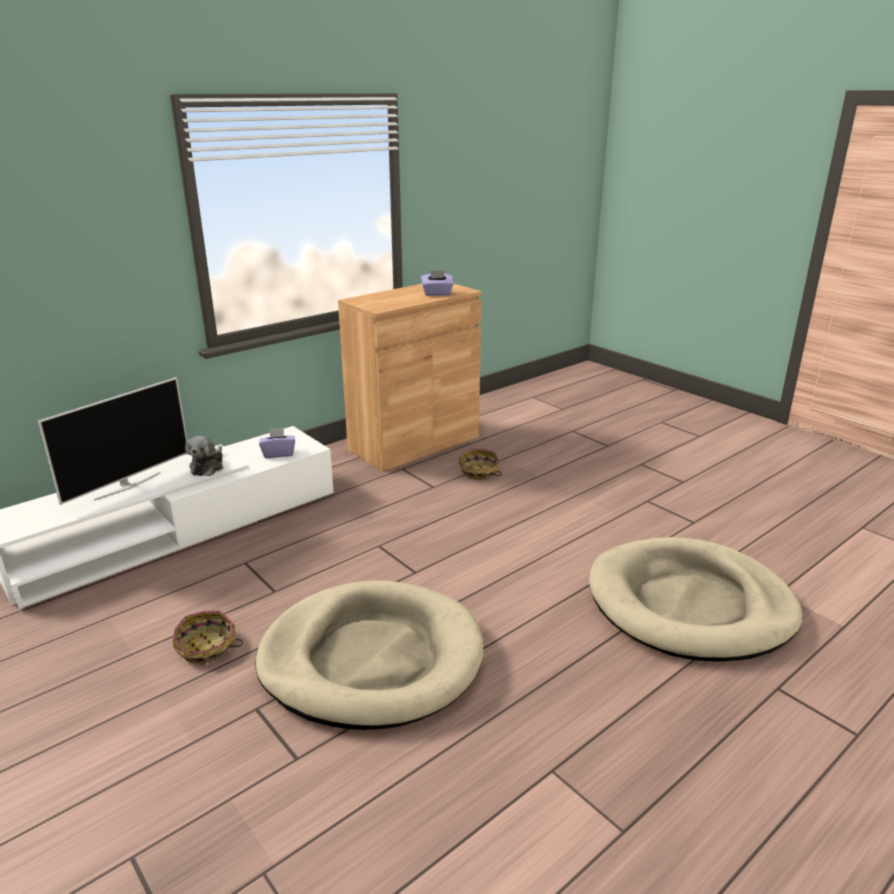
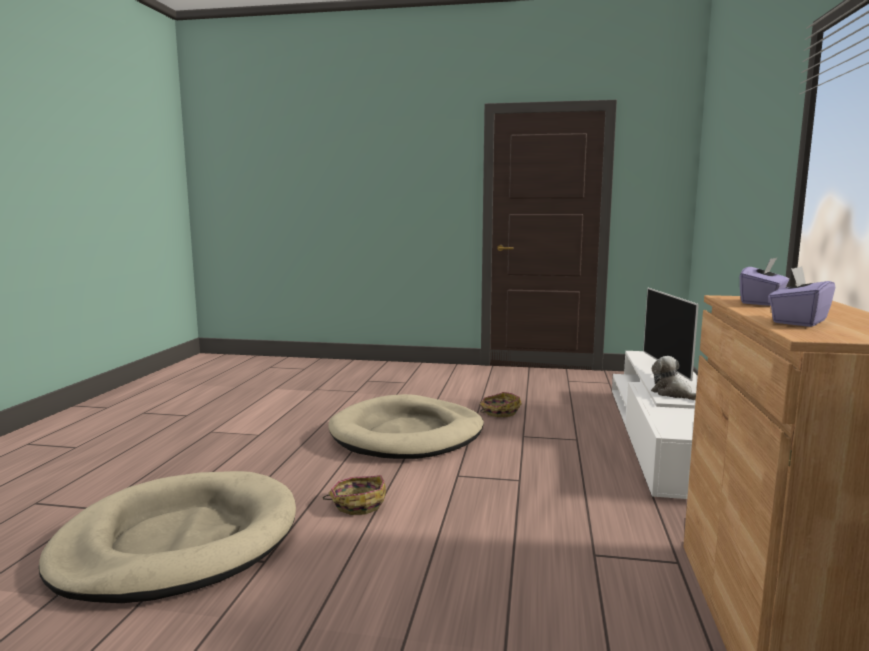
camera: 140 degrees right, 15 degrees down
purple tissue box [259,428,295,458] -> purple tissue box moved to [740,258,789,306]
basket [459,449,502,479] -> basket moved to [323,475,386,515]

